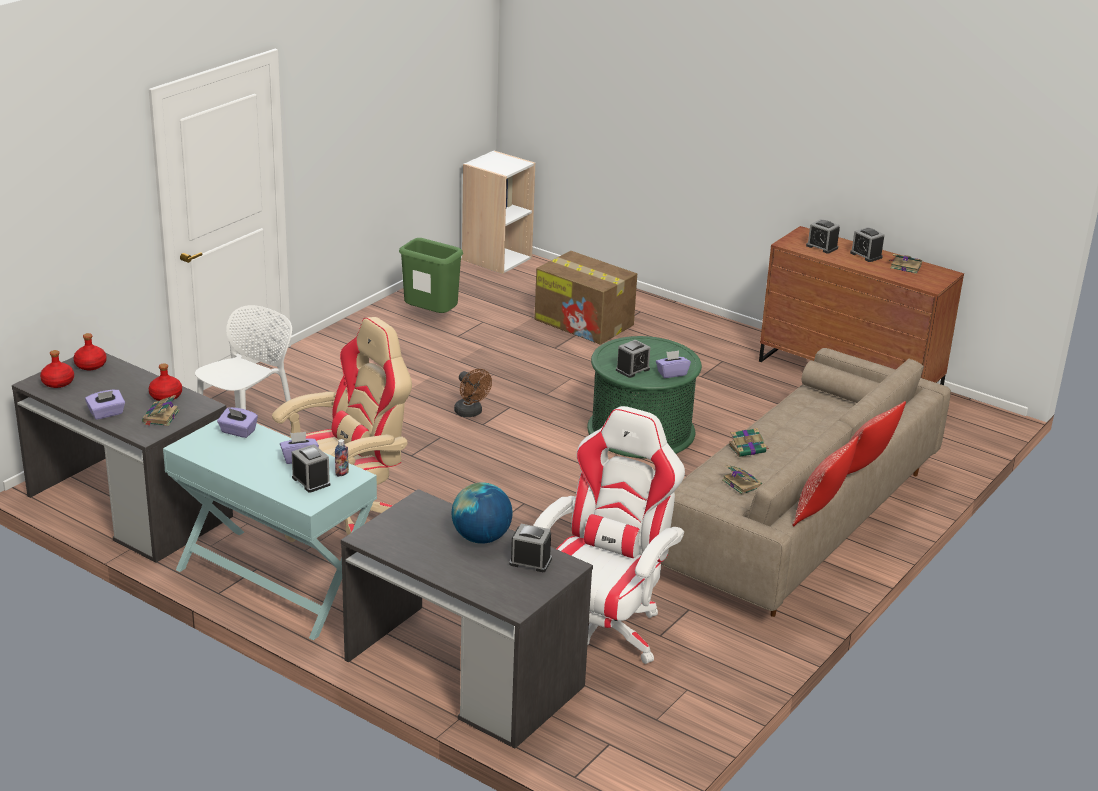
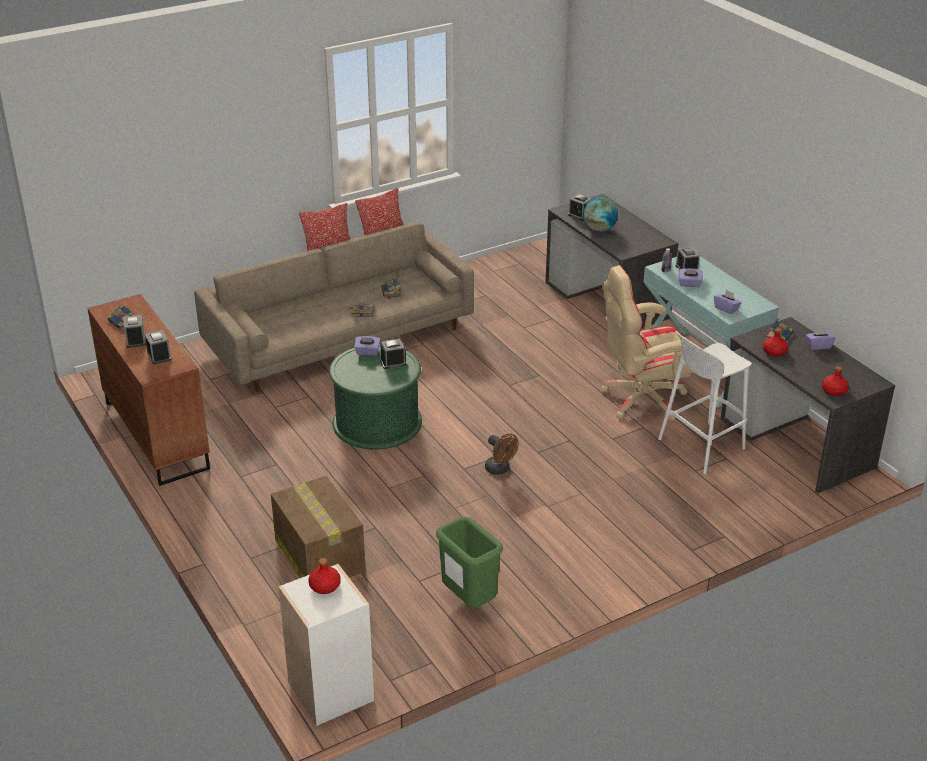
camera: 155 degrees left, 5 degrees up
red bottle [40,350,74,388] -> red bottle moved to [308,558,341,594]
brown fan [454,369,492,417] -> brown fan turned 150 degrees clockwise [485,434,519,475]
white office chair [533,406,685,664] -> none

